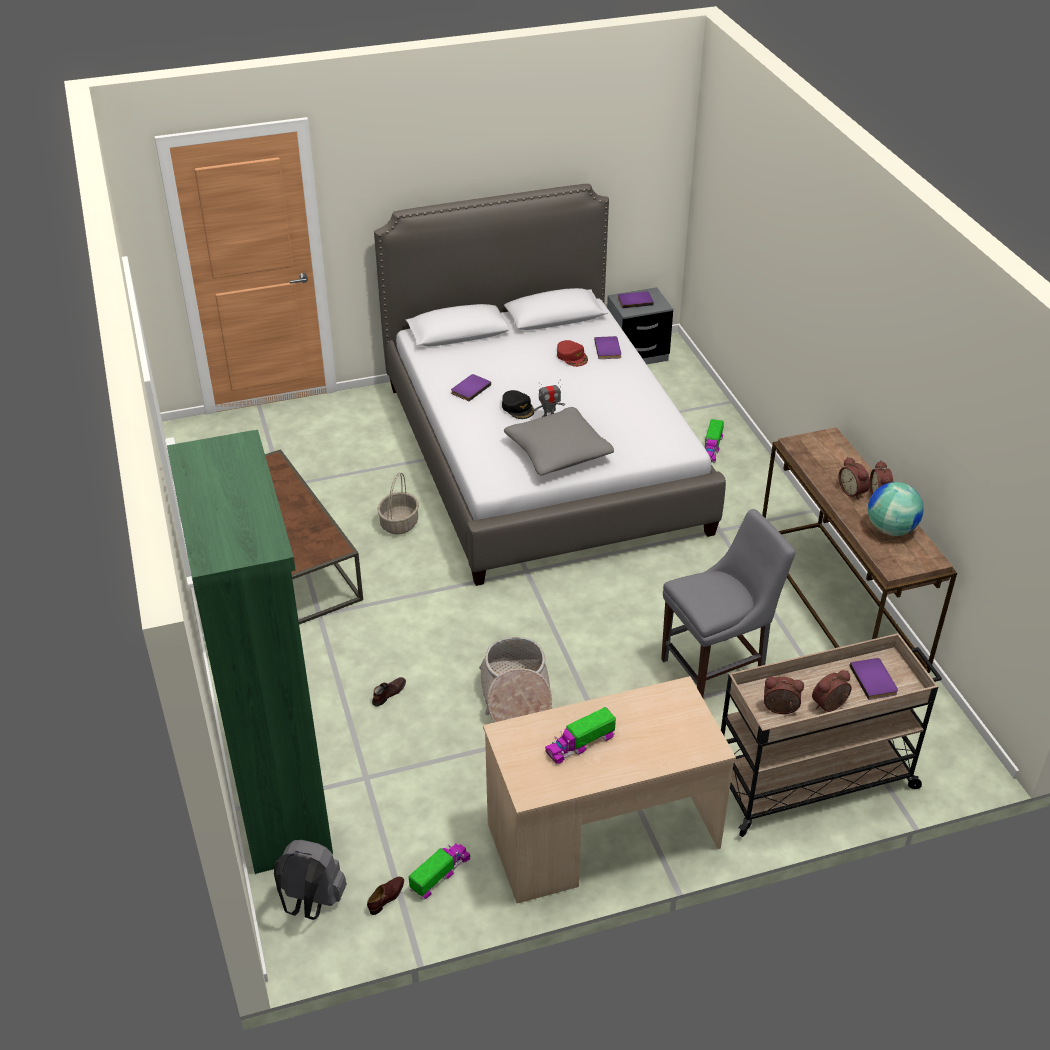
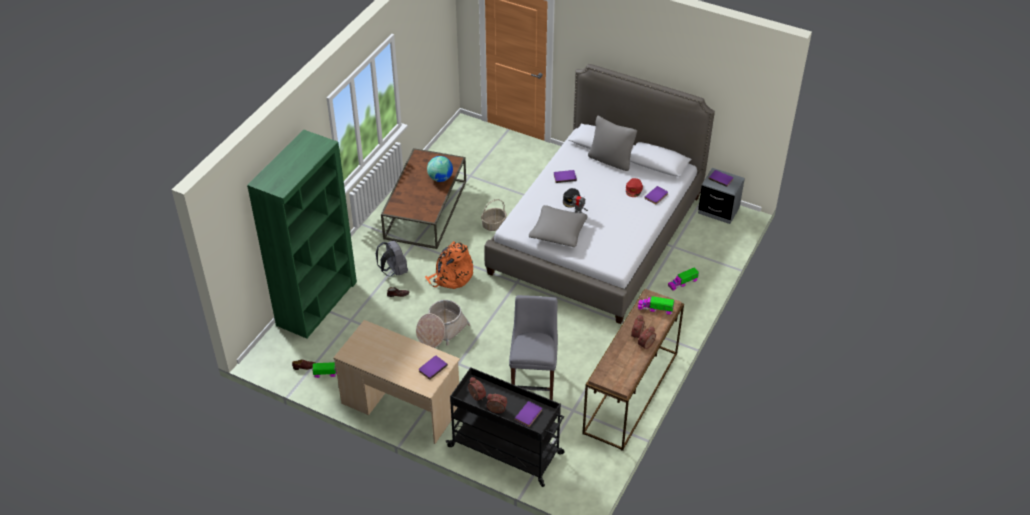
camera: 45 degrees right, 5 degrees up
grey backpack [274,840,347,920] -> grey backpack moved to [376,241,408,276]
toy truck [545,707,616,765] -> toy truck moved to [638,296,674,314]
grey chair [661,509,796,698] -> grey chair turned 105 degrees counterclockwise [509,295,558,400]
beige cart [721,633,942,837] -> black cart [446,367,564,487]
globe [868,482,924,536] -> globe moved to [427,156,453,182]
none -> purple book [419,356,448,380]
none -> orange backpack [425,241,473,289]
none -> grey pillow [588,116,637,171]

